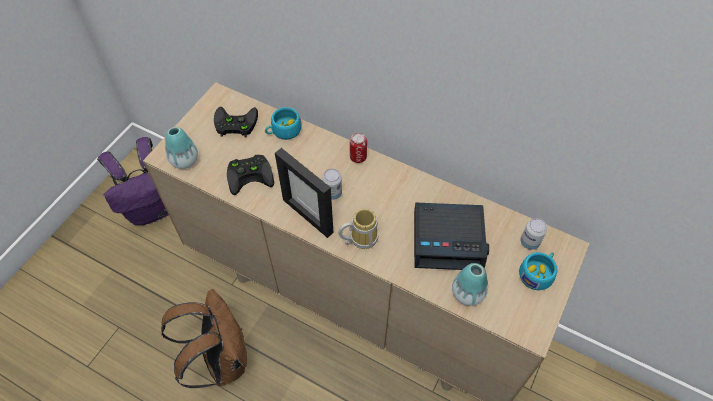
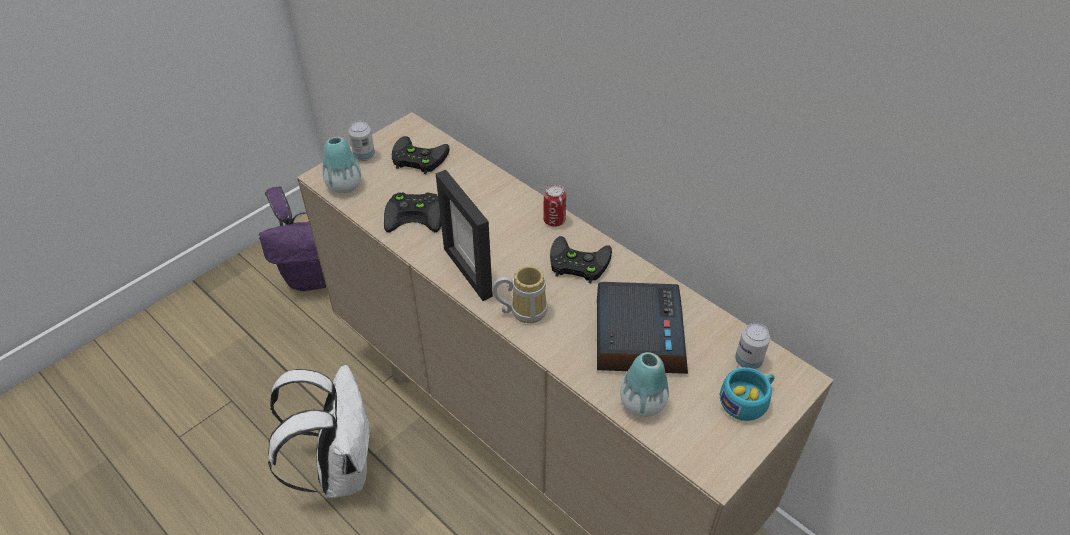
camera: 15 degrees right, 10 degrees down
brown backpack [161,289,247,388] -> white backpack [268,365,372,498]
turquoise cup [265,107,302,140] -> none
can [322,168,342,200] -> can moved to [349,121,375,161]
alarm clock [414,203,489,270] -> alarm clock turned 105 degrees counterclockwise [597,282,688,374]
none -> black game controller [550,236,612,283]

